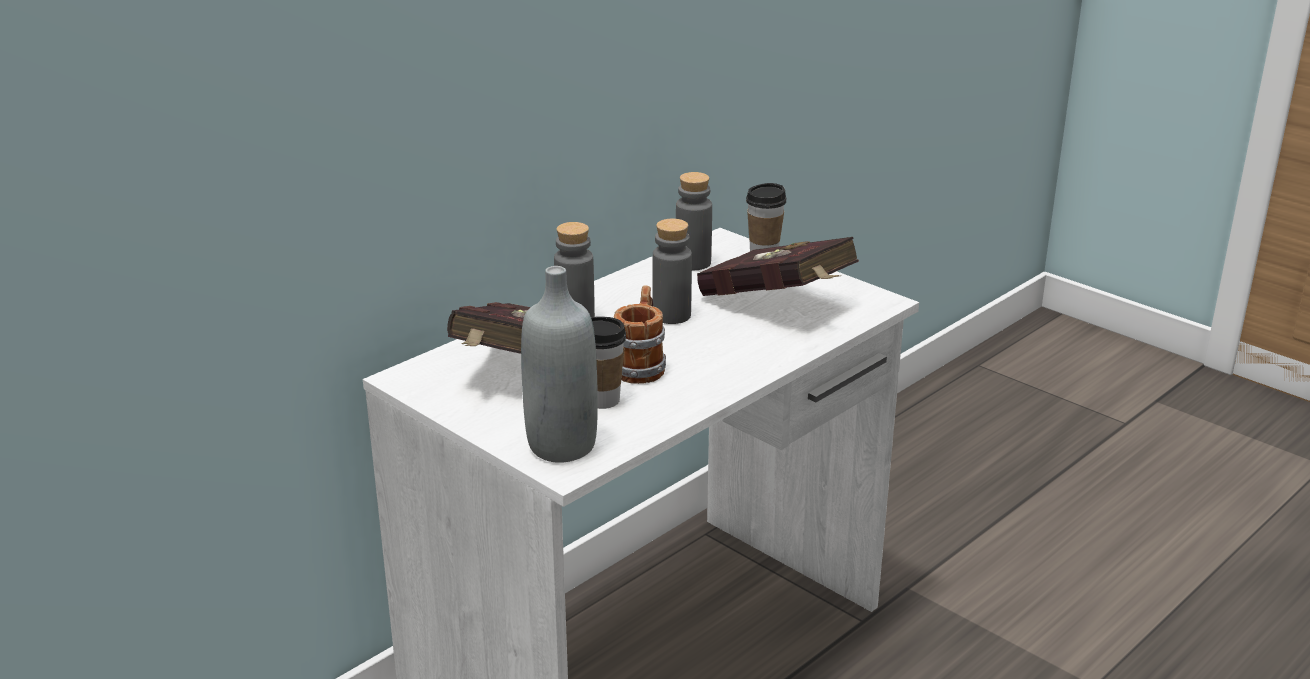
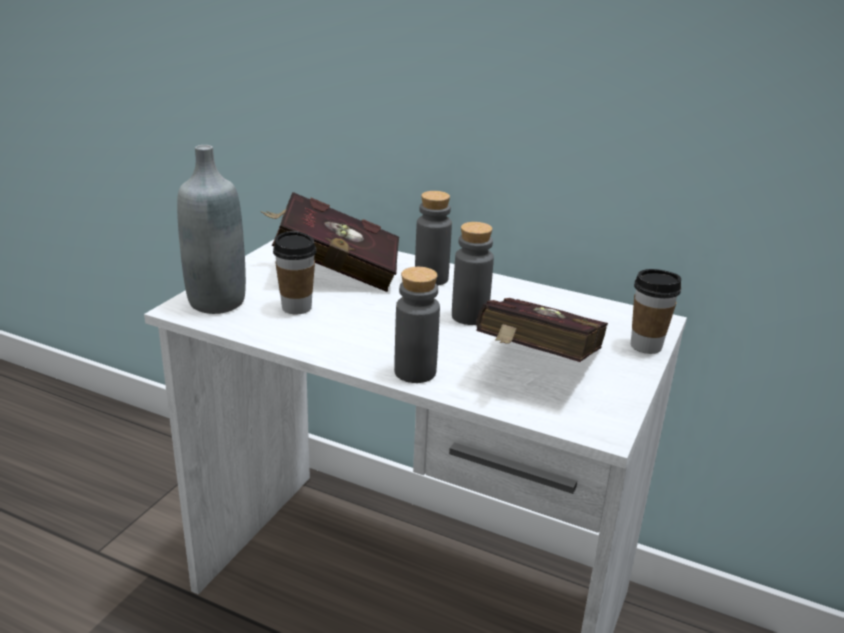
camera: 70 degrees right, 0 degrees up
mug [614,285,666,384] -> none
grey bottle [676,172,712,270] -> grey bottle moved to [394,267,440,383]

